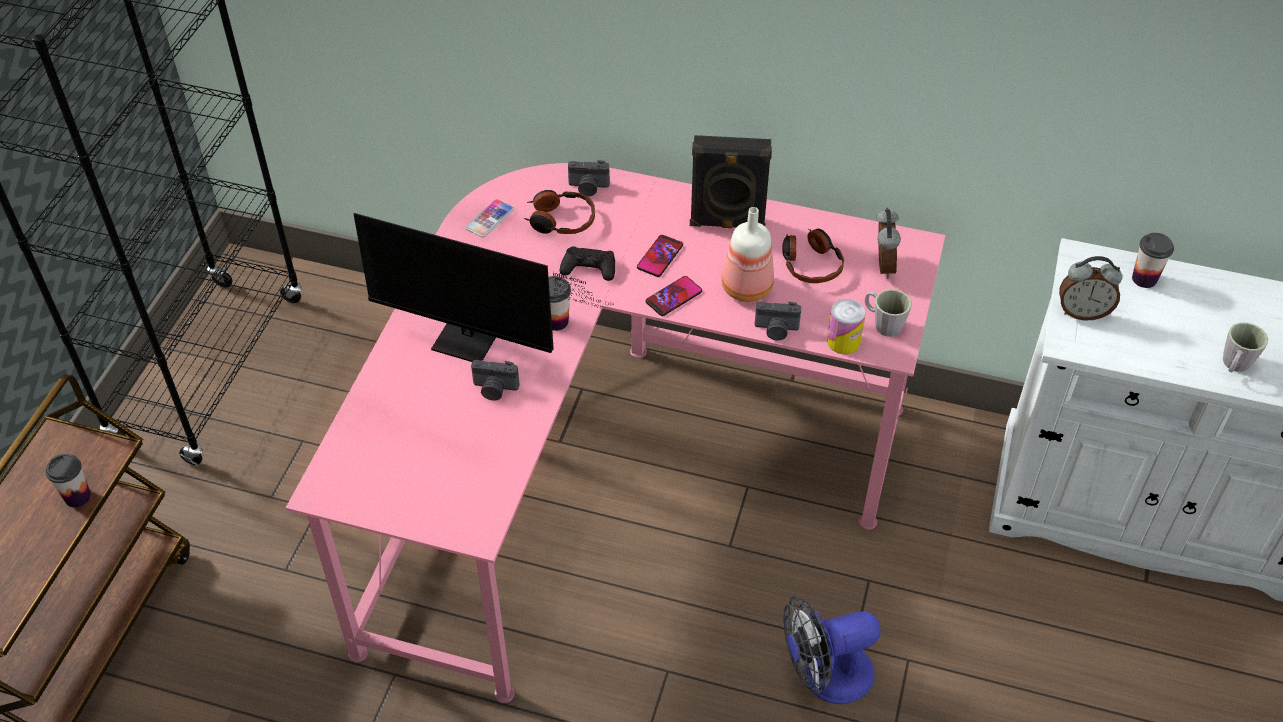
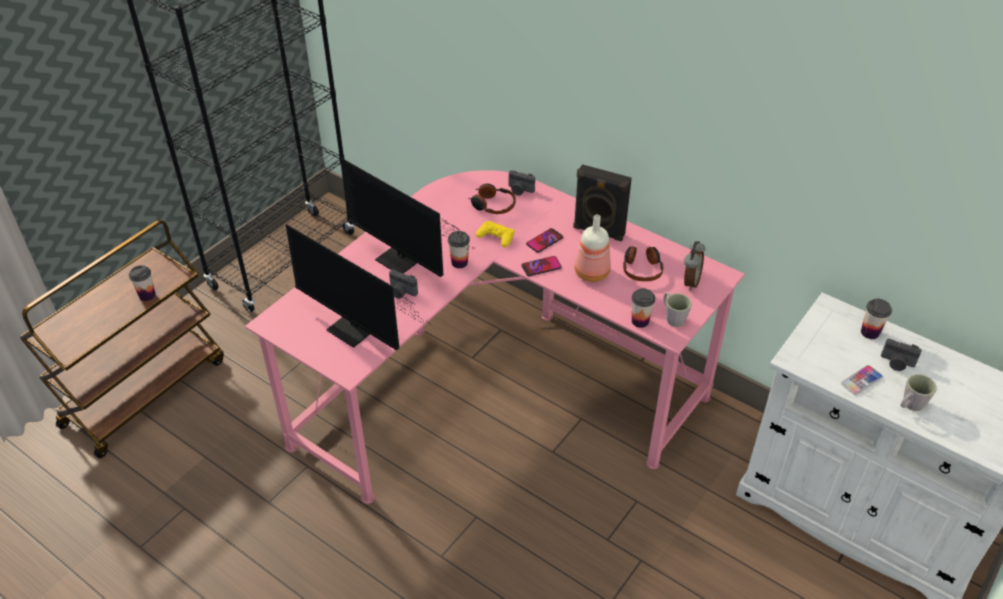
camera: 20 degrees right, 5 degrees down
phone [465,199,514,238] -> phone moved to [841,365,883,395]
black game controller [559,246,615,281] -> yellow game controller [476,221,515,247]
camera [755,301,801,340] -> camera moved to [881,339,922,371]
fan [784,596,881,704] -> none
can [827,299,866,354] -> cup [632,289,655,328]
alarm clock [1059,256,1122,321] -> none
none -> monitor [285,224,428,351]

